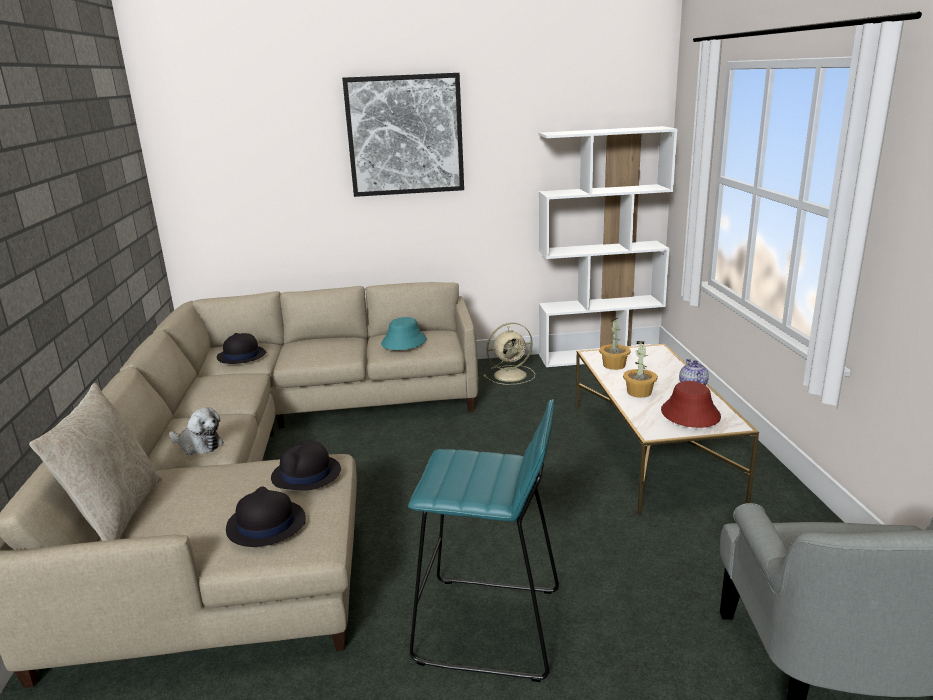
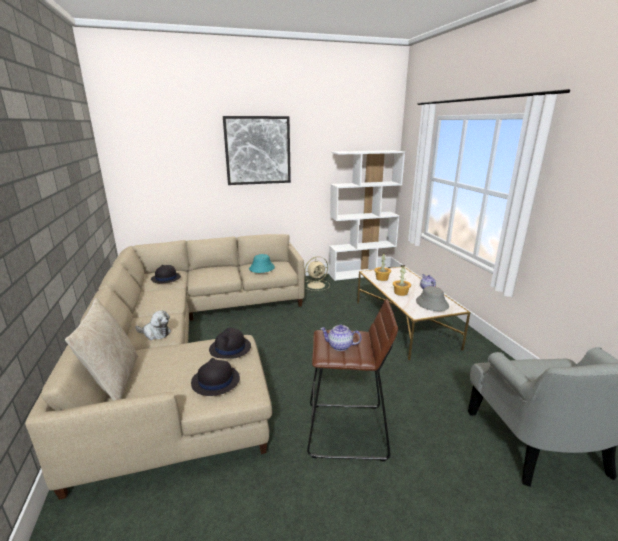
camera: 10 degrees left, 0 degrees up
turquoise stool [408,399,559,682] -> brown stool [307,299,398,461]
red hat [661,381,721,428] -> grey hat [416,286,449,311]
none -> teapot [320,324,362,351]

